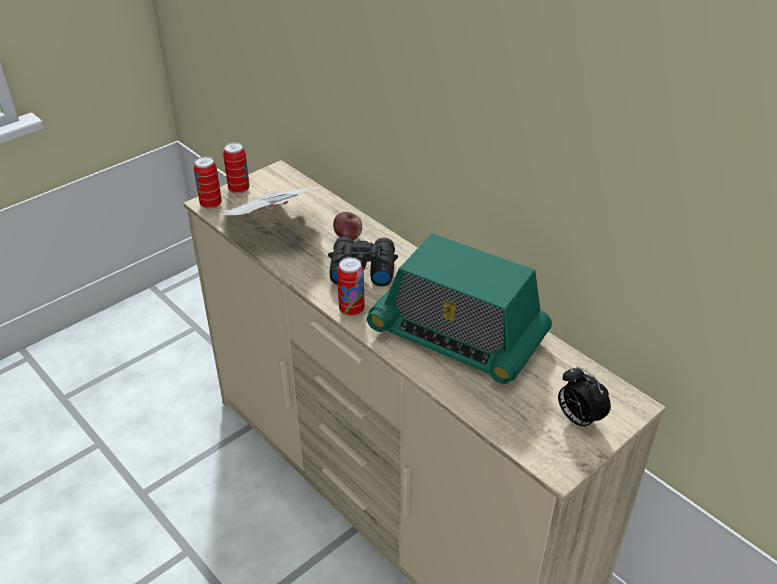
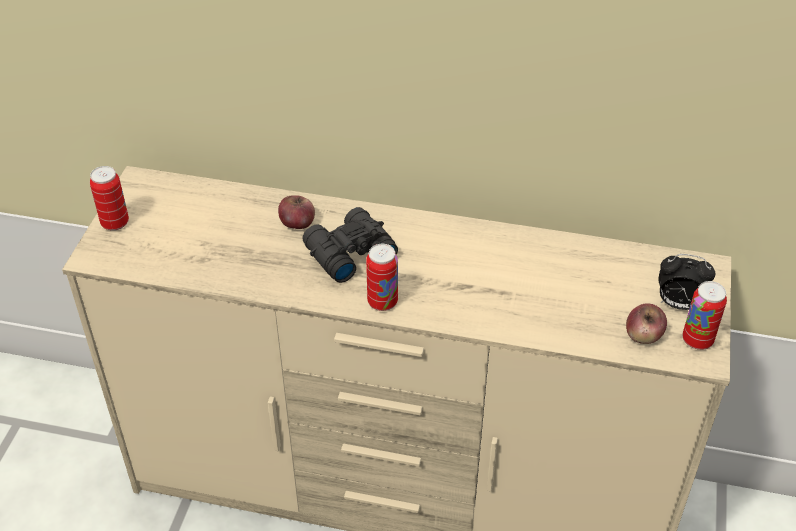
camera: 35 degrees left, 5 degrees up
can [194,156,222,209] -> can moved to [683,281,727,350]
newspaper [219,187,320,215] -> none
radio [367,233,552,384] -> none
none -> apple [626,303,667,344]

